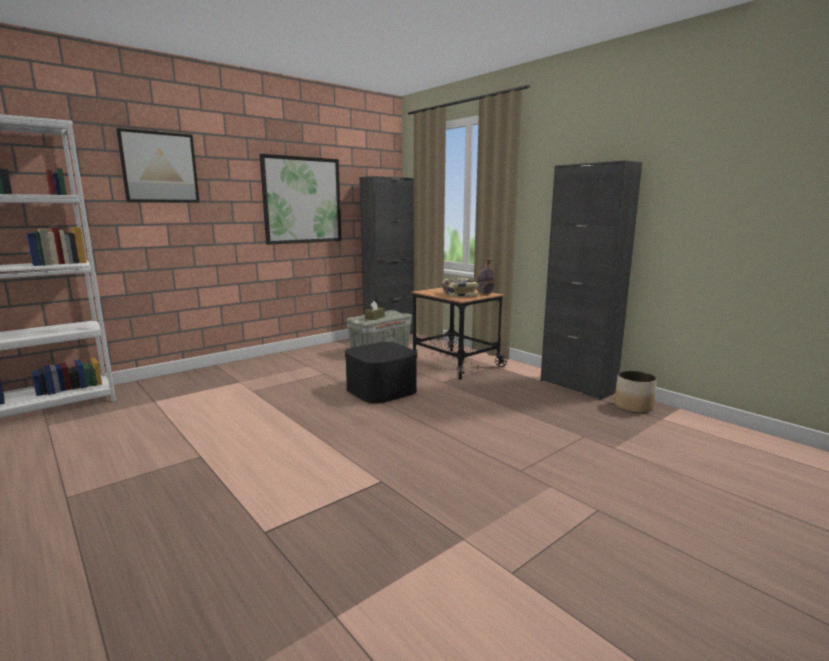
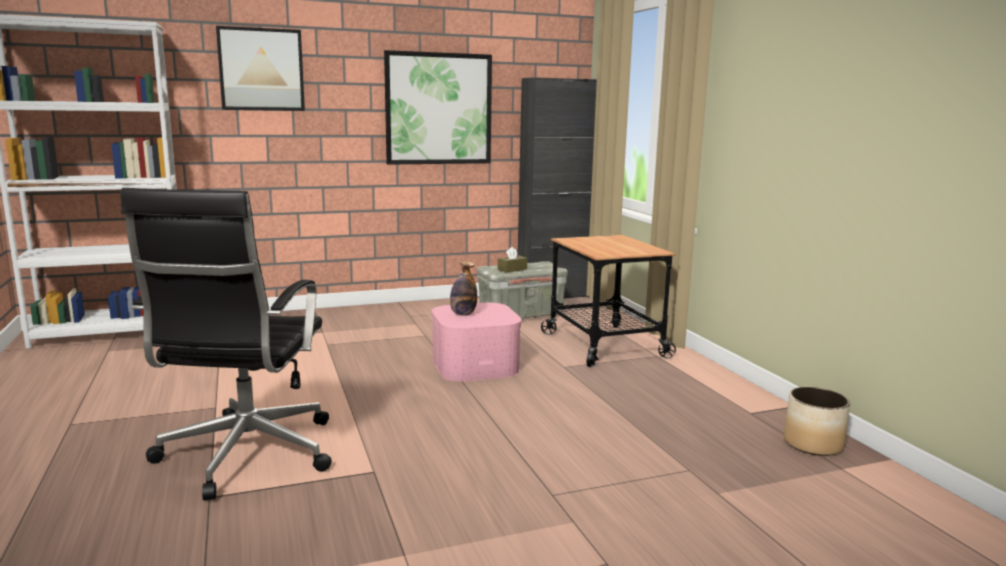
camera: 20 degrees right, 0 degrees up
black storage box [345,342,417,403] -> pink storage box [432,303,522,381]
book [442,278,478,298] -> none
bottle [476,258,495,294] -> bottle moved to [450,261,477,315]
black cabinet [540,160,642,400] -> none
none -> black office chair [120,188,332,500]

